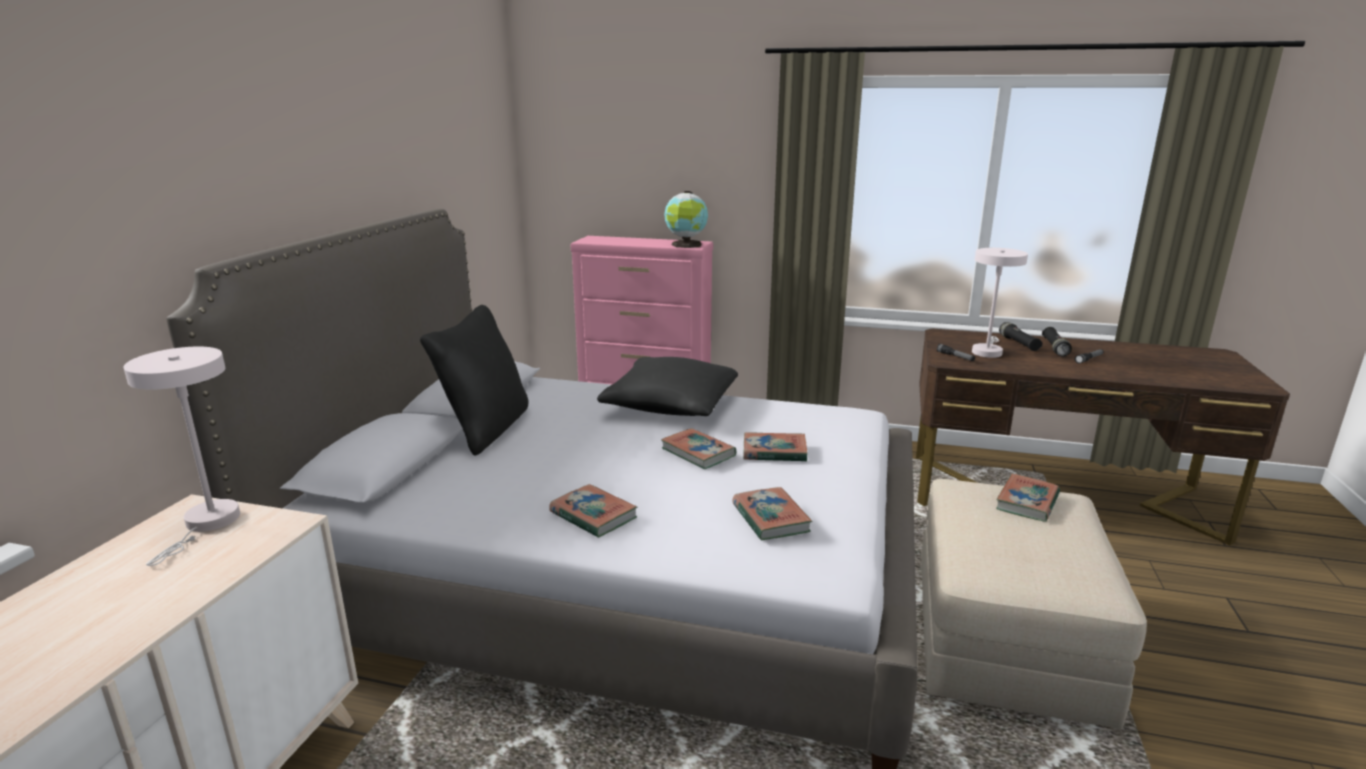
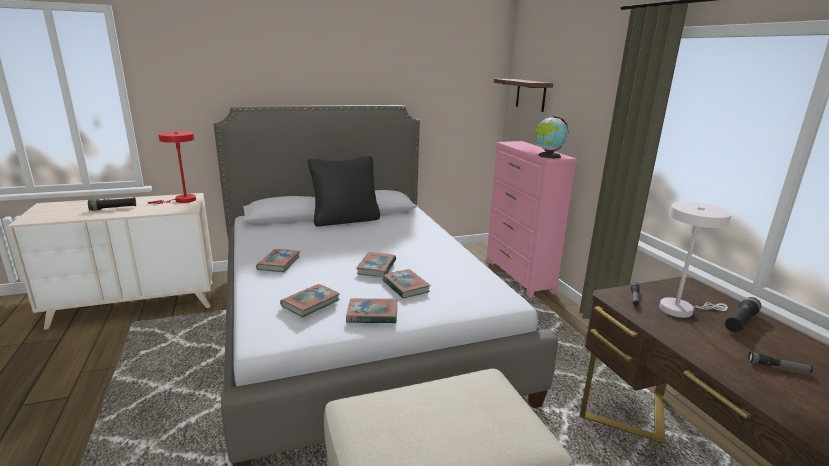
camera: 55 degrees right, 0 degrees up
white table lamp [124,347,240,566] -> red table lamp [147,131,196,204]
black pillow [597,357,738,416] -> none
book [996,474,1060,522] -> book moved to [346,299,397,323]
black flashlight [1042,327,1072,357] -> black flashlight moved to [88,197,136,211]
none -> shelf [494,79,553,112]

